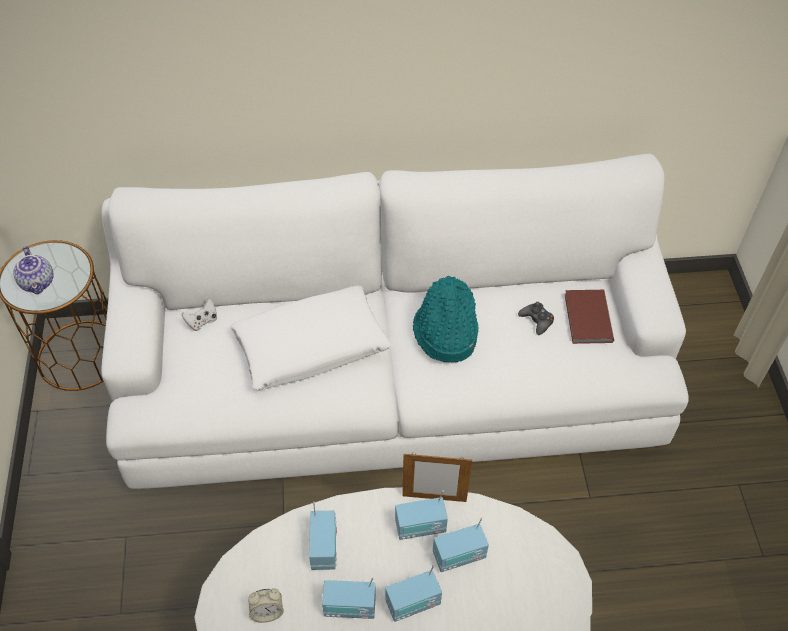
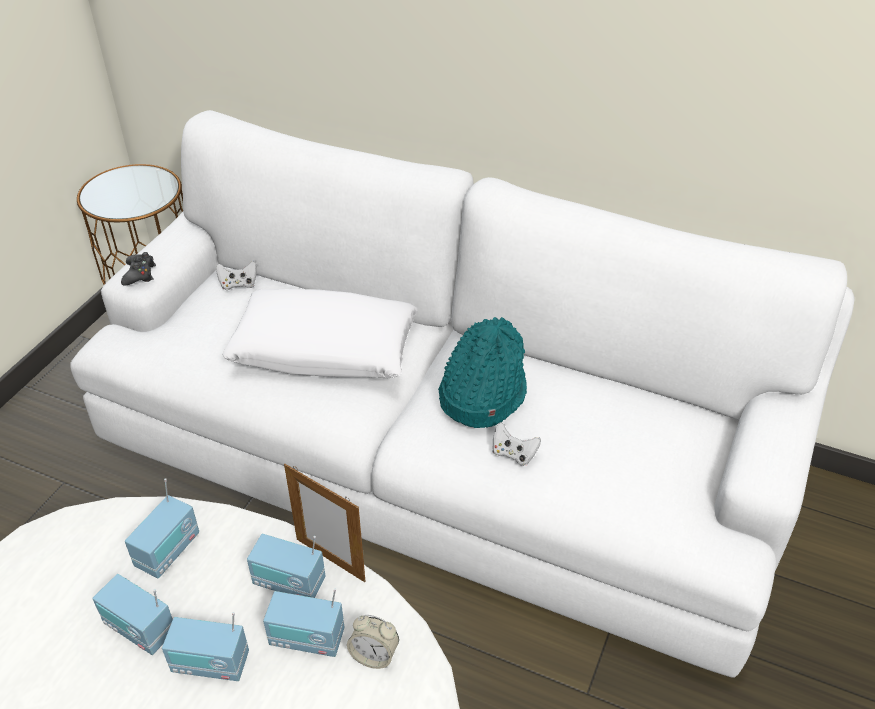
camera: 30 degrees right, 10 degrees down
teapot [13,246,54,294] -> none
alarm clock [248,588,284,623] -> alarm clock moved to [347,615,399,669]
black game controller [518,302,554,335] -> black game controller moved to [121,252,156,286]
brown book [564,290,614,344] -> none
none -> white game controller [492,422,541,466]

